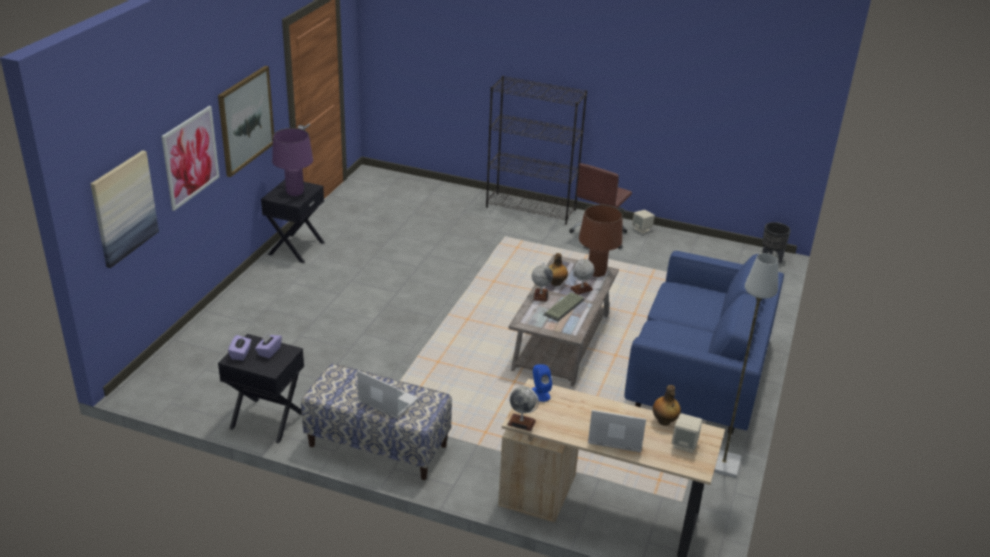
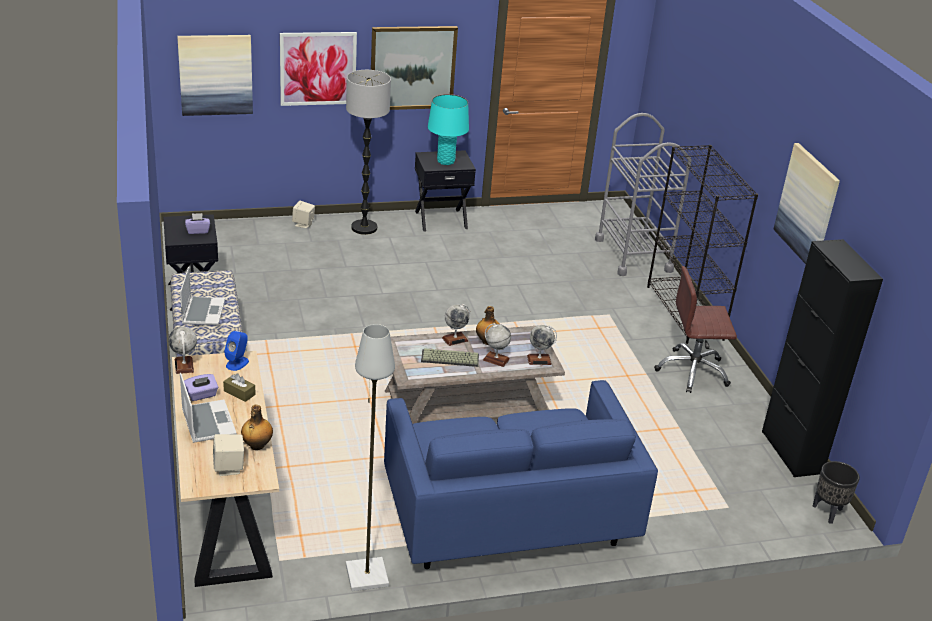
camera: 55 degrees right, 0 degrees up
purple tissue box [228,335,251,360] -> purple tissue box moved to [184,374,218,401]
purple table lamp [272,128,313,196] -> turquoise table lamp [428,94,469,165]
brown table lamp [579,204,622,277] -> globe [527,325,557,365]
beige speaker [632,210,655,234] -> beige speaker moved to [292,201,315,228]
none -> brown tissue box [223,373,256,402]
none -> floor lamp [346,70,391,235]
none -> grey cart [595,113,692,276]
none -> black cabinet [762,239,883,477]
none -> picture [774,143,840,264]

